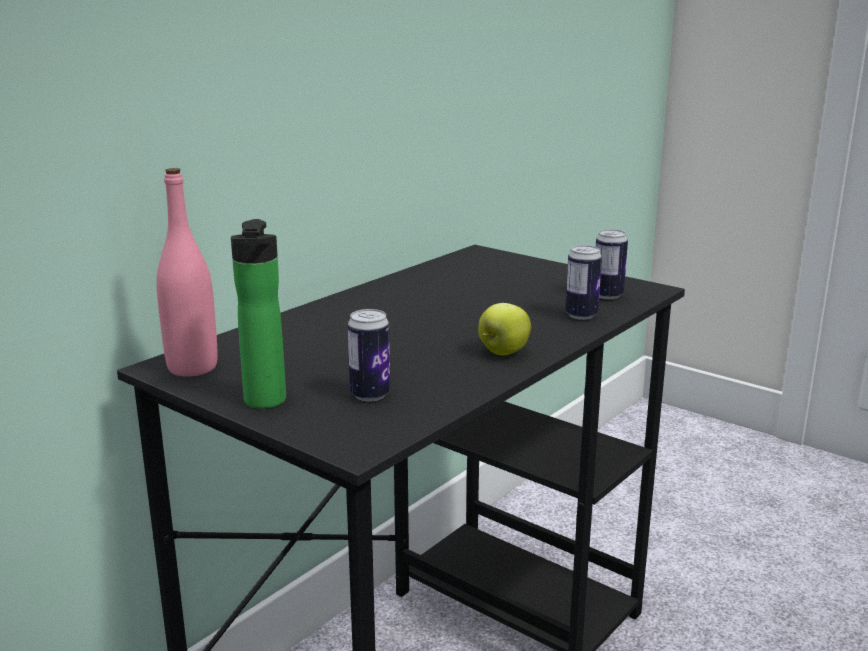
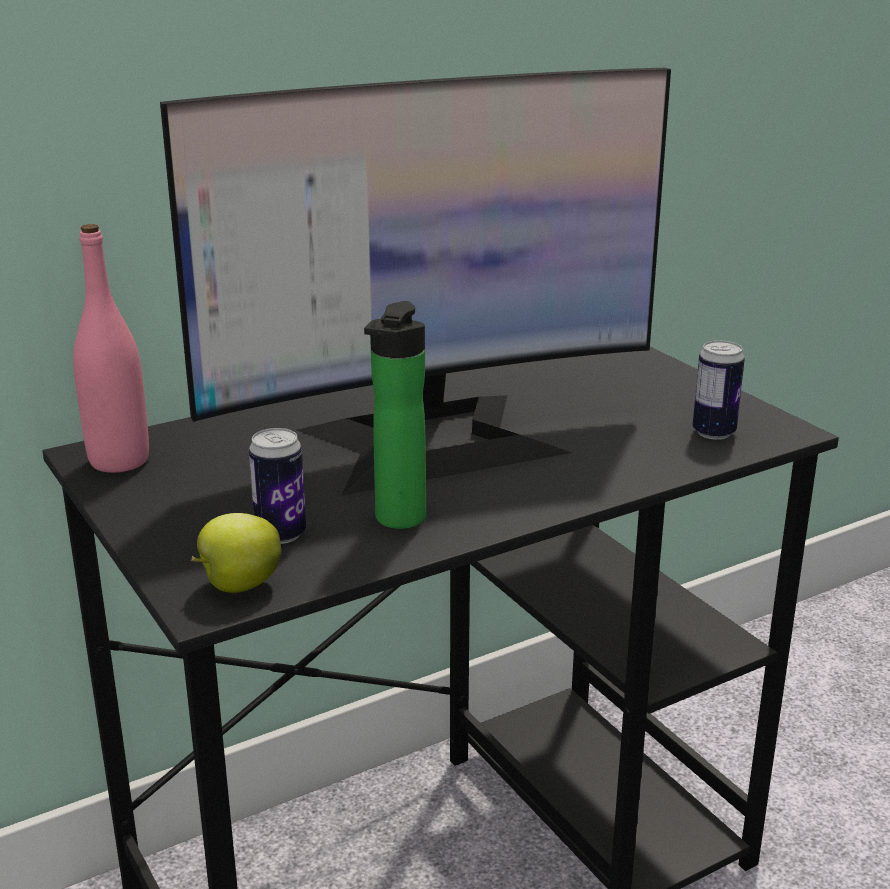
camera: 20 degrees right, 5 degrees up
bottle [231,219,286,408] -> bottle moved to [364,301,426,529]
apple [478,303,531,355] -> apple moved to [191,513,282,593]
can [565,245,602,320] -> none
none -> monitor [160,68,671,495]

